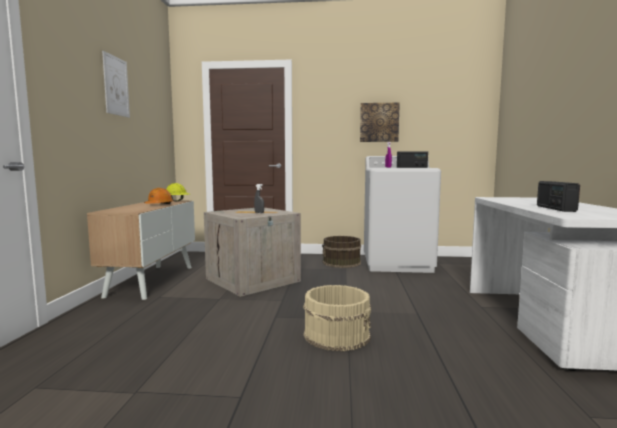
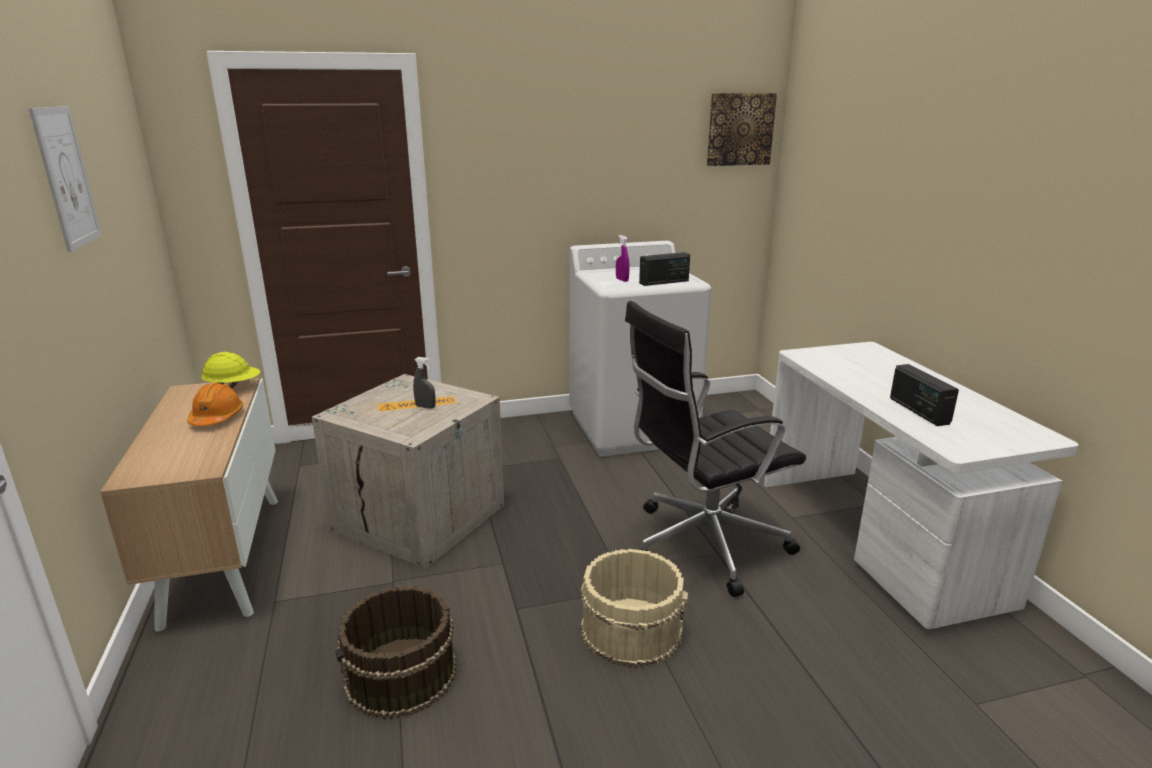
camera: 20 degrees left, 15 degrees up
brown bucket [322,236,361,268] -> brown bucket moved to [335,586,457,720]
picture [360,103,400,142] -> picture moved to [707,93,777,166]
none -> black office chair [625,301,806,597]

